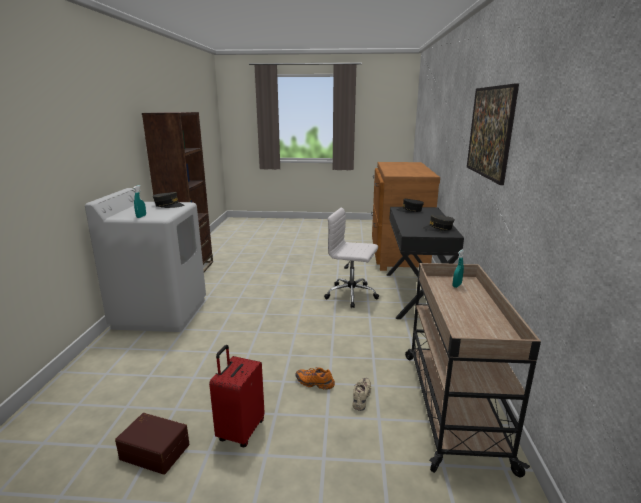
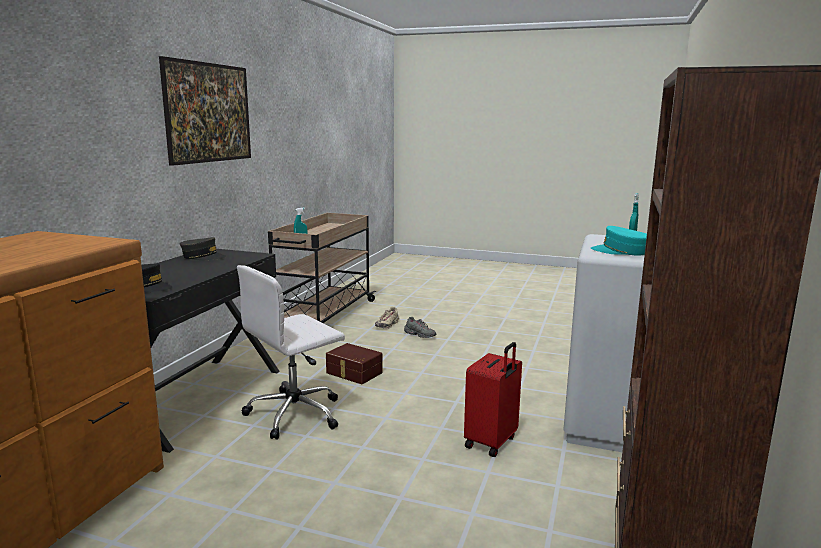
camera: 165 degrees left, 5 degrees down
brown storage box [115,413,190,475] -> brown storage box moved to [326,343,383,384]
grey cap [153,192,184,208] -> turquoise cap [591,226,647,256]
red suitcase [209,345,265,447] -> red suitcase moved to [464,342,522,457]
orange shoe [296,367,335,389] -> grey shoe [404,317,436,338]
white office chair [324,208,379,308] -> white office chair turned 105 degrees clockwise [237,265,345,440]

